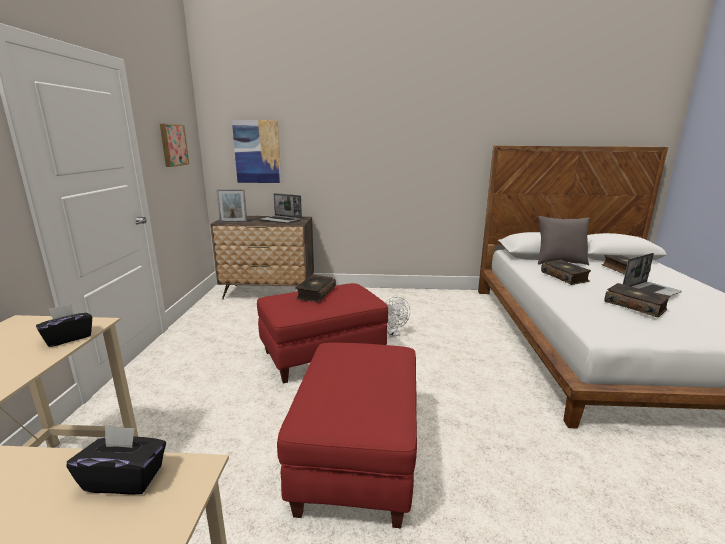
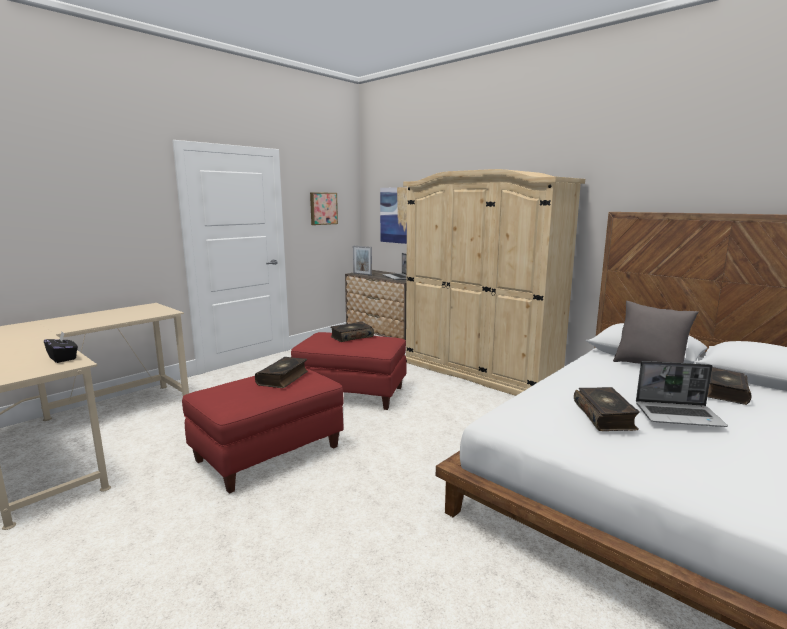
camera: 40 degrees right, 5 degrees down
black tissue box [36,304,92,347] -> none
white fan [386,297,410,337] -> none
book [541,260,591,285] -> book moved to [255,357,308,388]
none -> beige wardrobe [403,169,585,396]

